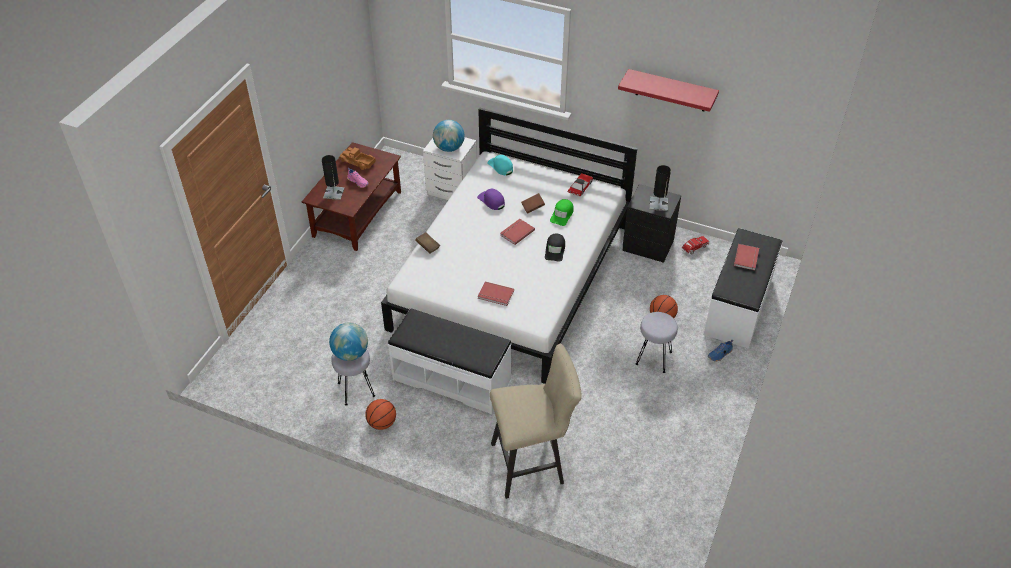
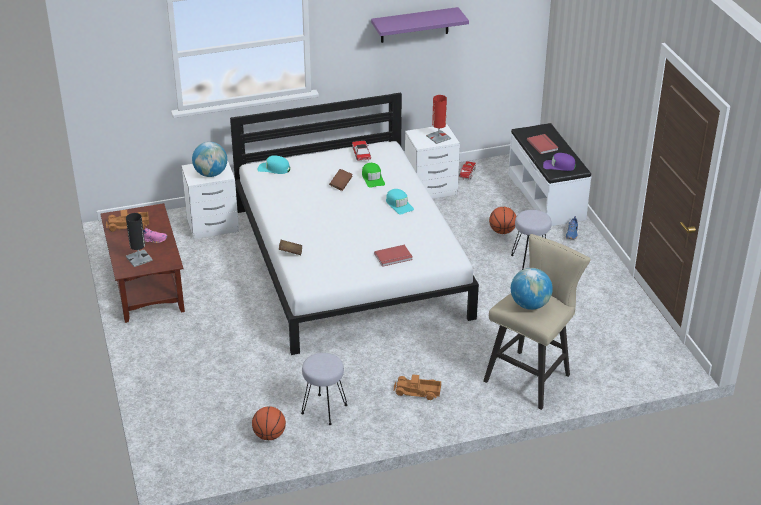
camera: 40 degrees left, 10 degrees down
globe [329,323,368,361] -> globe moved to [511,268,553,310]
basketball [365,399,396,430] -> basketball moved to [252,406,286,440]
white bench [388,308,511,414] -> none
purple cap [477,189,505,210] -> purple cap moved to [543,153,576,171]
red book [500,219,535,245] -> none
black cap [545,233,565,262] -> turquoise cap [386,189,414,214]
red shelf [618,69,719,112] -> purple shelf [371,7,469,43]
black nightstand [623,184,681,263] -> white nightstand [405,124,460,199]
black table lamp [650,165,671,211] -> red table lamp [426,95,451,144]
none -> toy truck [394,374,441,400]

